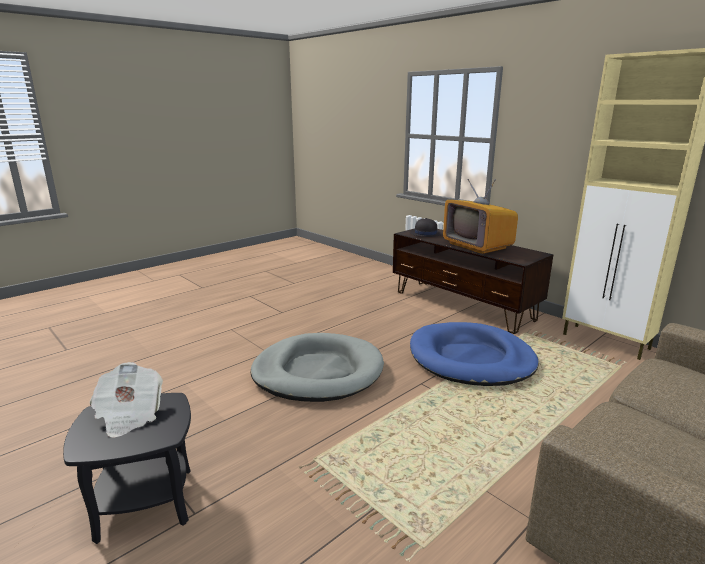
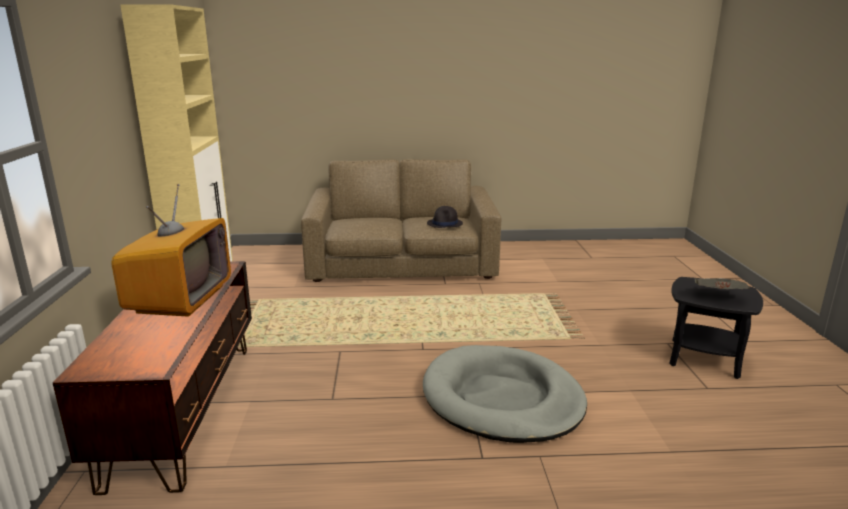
camera: 140 degrees left, 0 degrees up
black hat [410,218,442,237] -> black hat moved to [427,206,463,228]
blue dog bed [410,322,539,386] -> none

